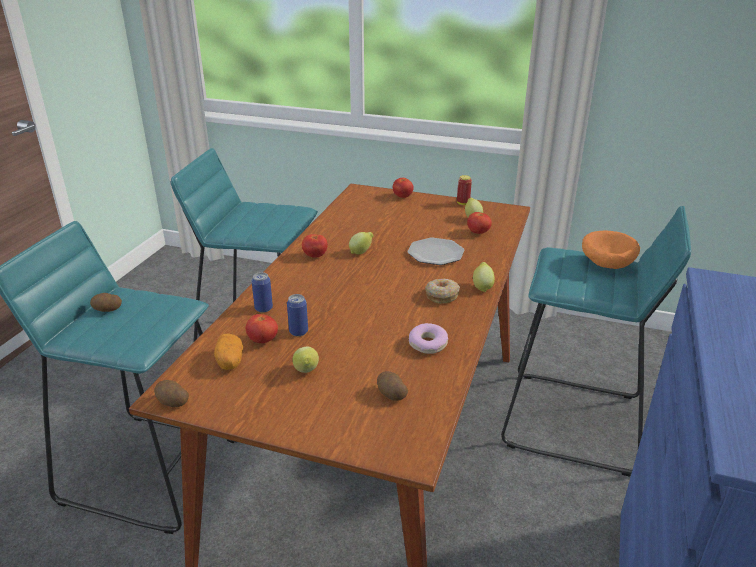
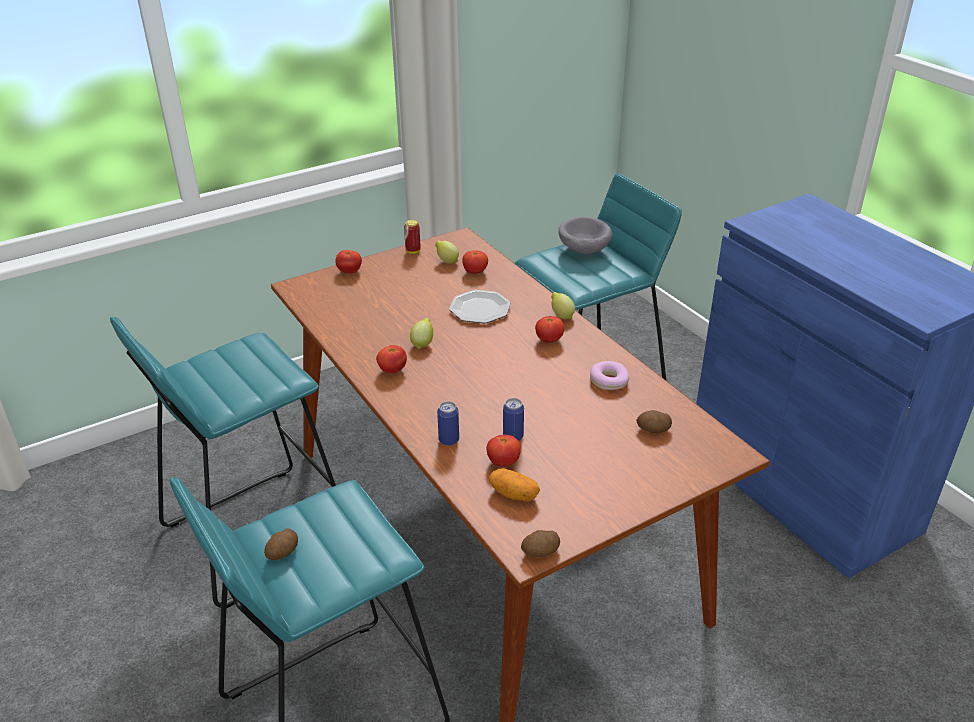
camera: 50 degrees left, 5 degrees up
lemon [293,347,319,373] -> none
donut [425,279,460,304] -> tomato [535,316,564,343]
orange bowl [582,231,640,269] -> grey bowl [558,217,613,254]

